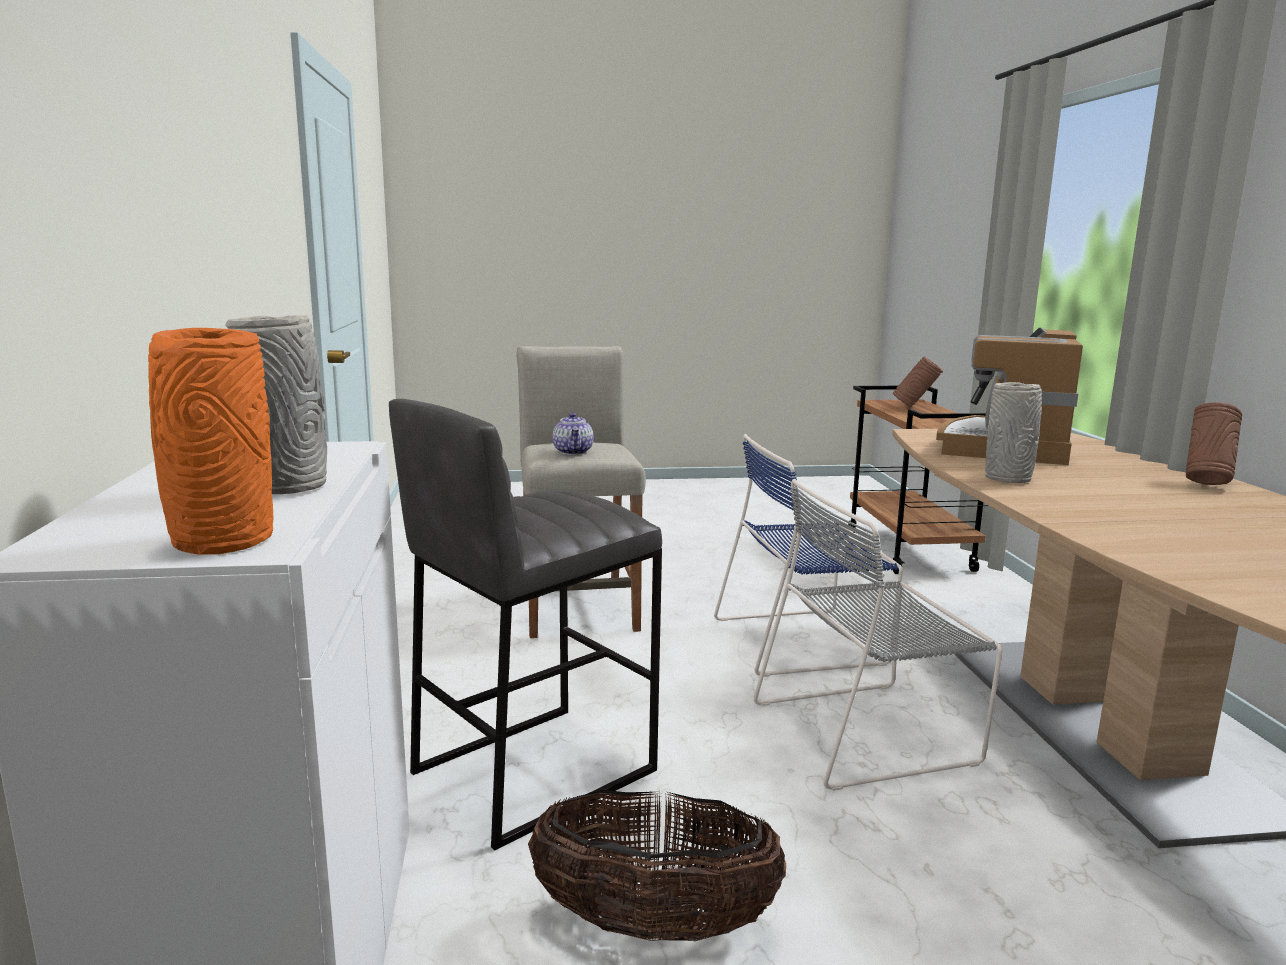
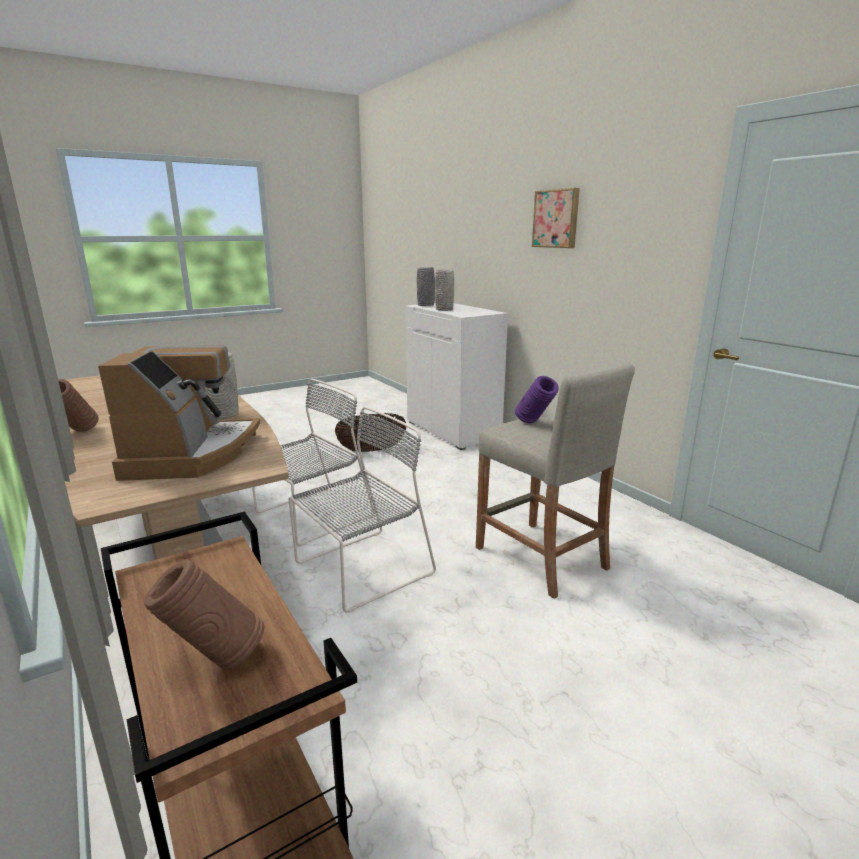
camera: 155 degrees right, 5 degrees up
orange vase [148,328,273,554] -> grey vase [417,267,435,306]
grey stool [389,399,662,851] -> none
teapot [553,413,593,455] -> purple vase [515,376,559,423]
blue chair [714,434,903,677] -> grey chair [289,406,436,613]
none -> picture [532,188,580,248]

